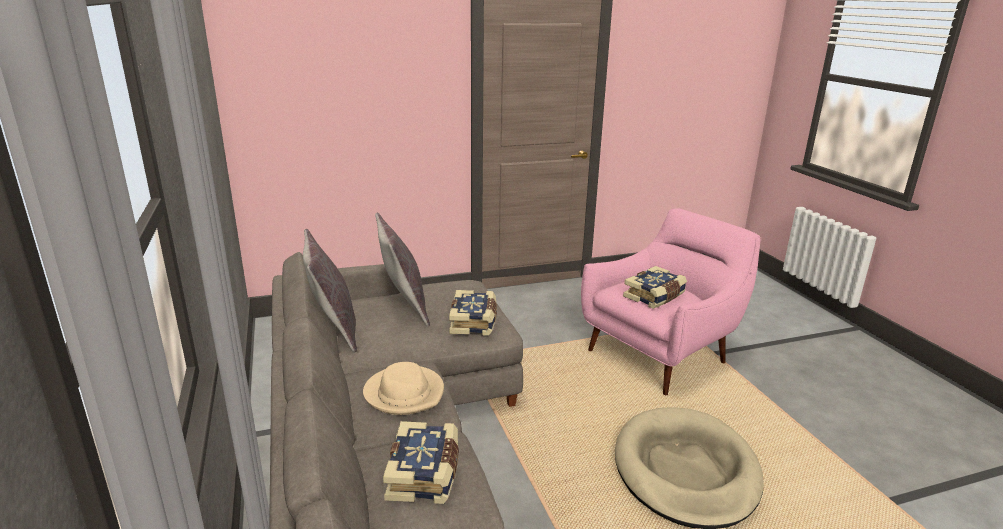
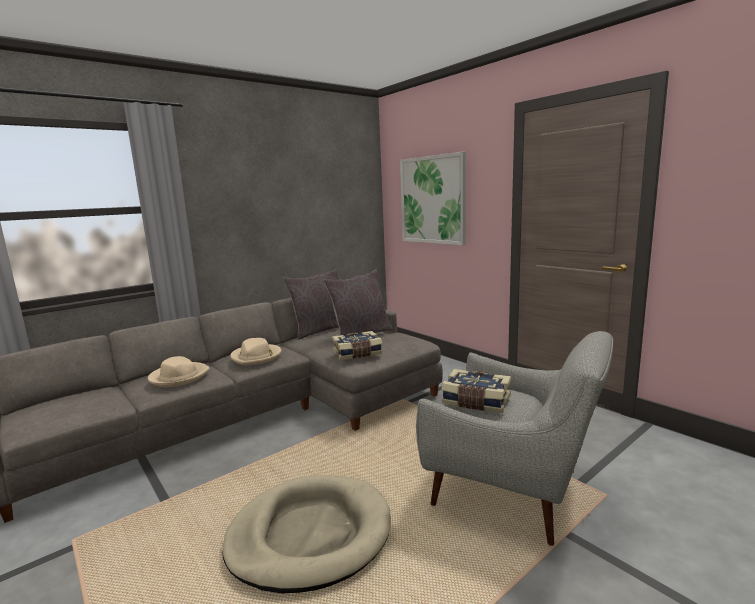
camera: 70 degrees right, 10 degrees down
book [383,421,459,504] -> beige hat [148,356,210,387]
pink armchair [581,208,761,395] -> grey armchair [416,331,613,546]
none -> picture [400,152,466,245]

